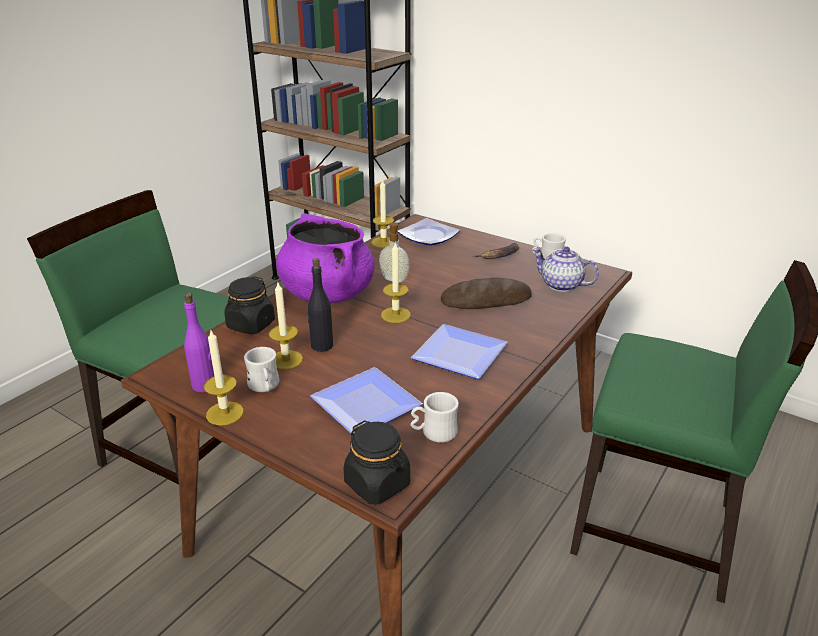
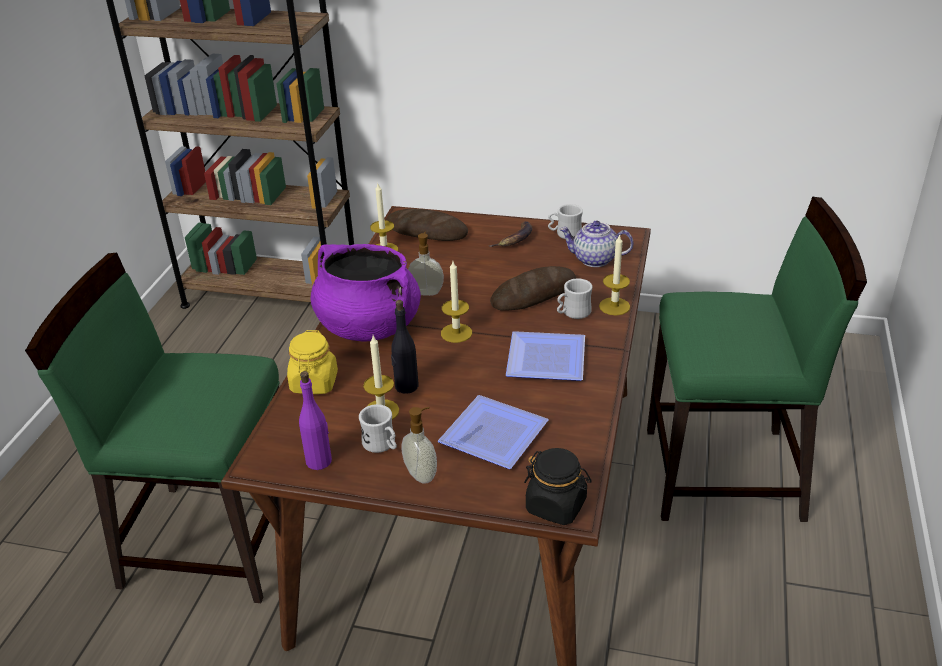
camera: 20 degrees left, 5 degrees up
candle [204,331,244,426] -> candle moved to [599,234,630,315]
black jar [224,276,275,335] -> yellow jar [287,330,338,394]
plate [397,218,460,246] -> bread [386,209,468,241]
white mug [411,392,459,443] -> white mug moved to [557,278,592,319]
none -> soap dispenser [401,407,437,484]

